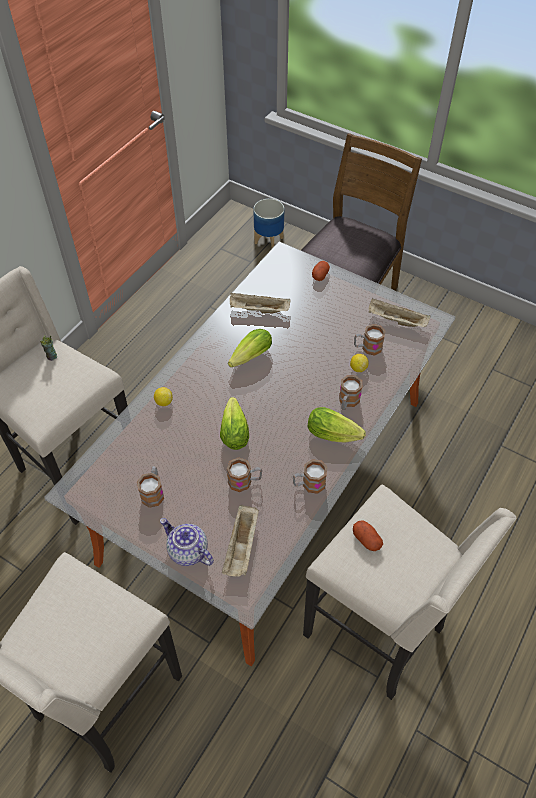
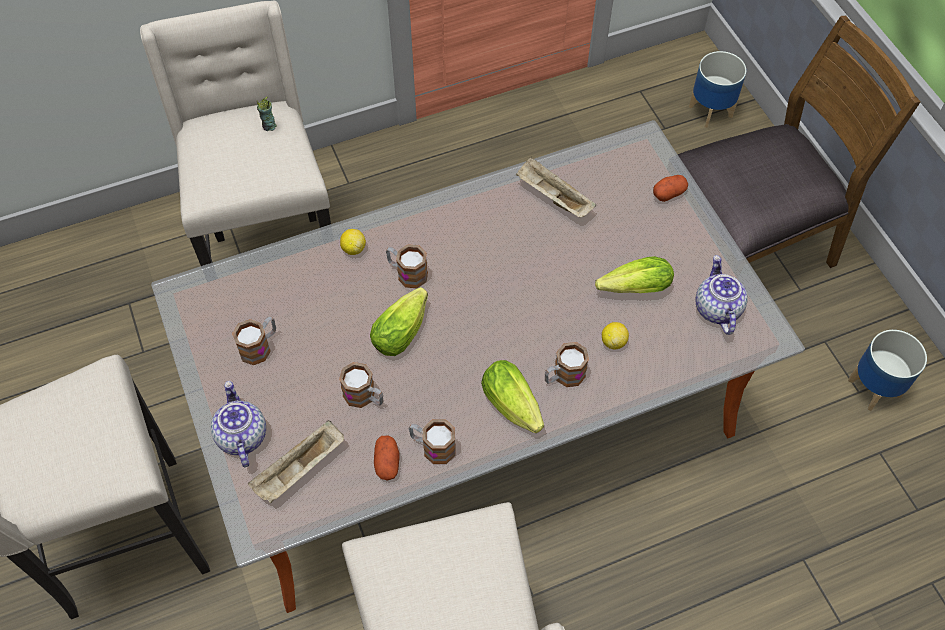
camera: 35 degrees right, 5 degrees up
lettuce [228,329,272,367] -> lettuce moved to [595,256,674,293]
potato [353,520,383,551] -> potato moved to [374,436,400,481]
mug [354,324,386,356] -> mug moved to [386,244,428,288]
beige tray [369,298,430,327] -> teapot [695,255,748,335]
none -> planter [848,330,927,411]

